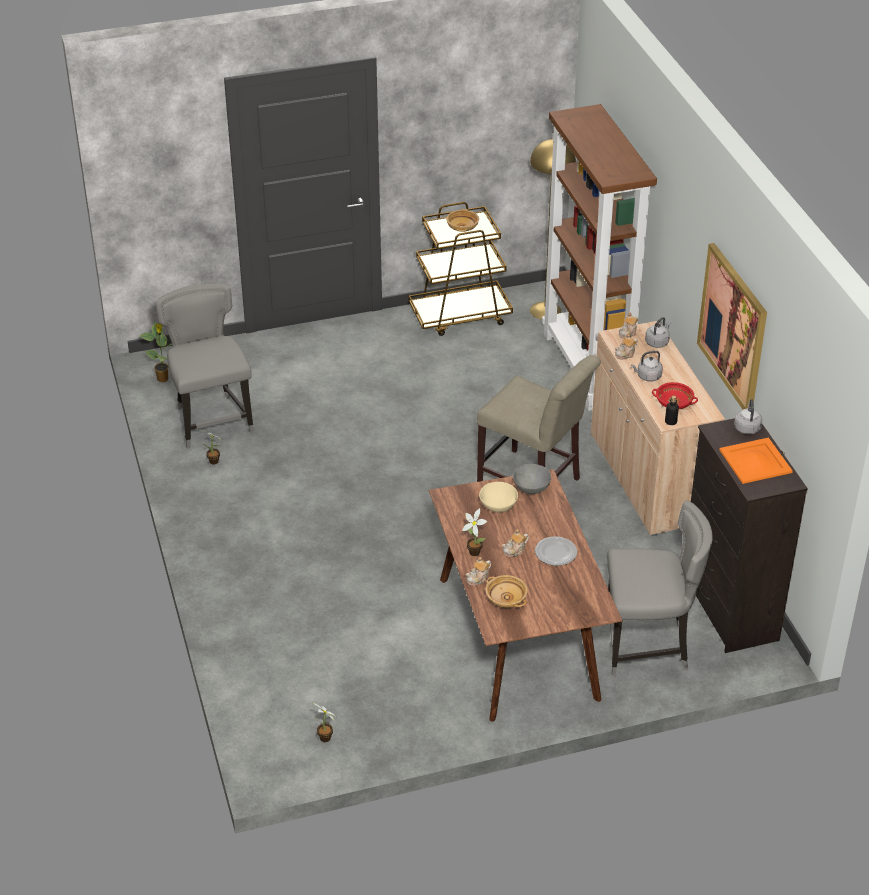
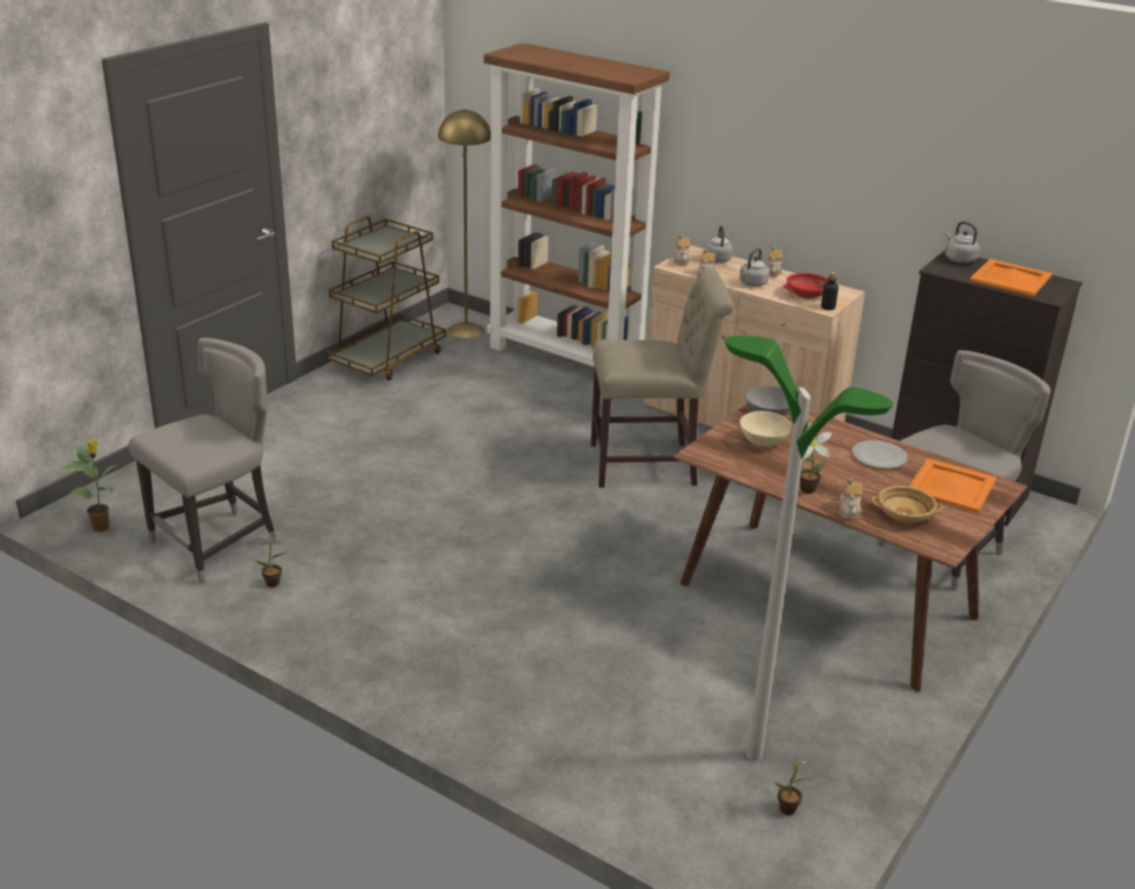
camera: 40 degrees left, 10 degrees down
grey chair [156,284,254,448] -> grey chair turned 105 degrees clockwise [129,338,277,584]
beige bowl [446,209,479,232] -> none
teapot [502,529,529,557] -> teapot moved to [766,246,782,277]
picture [697,243,767,409] -> none
none -> floor lamp [724,336,893,761]
none -> orange tray [909,458,997,513]

